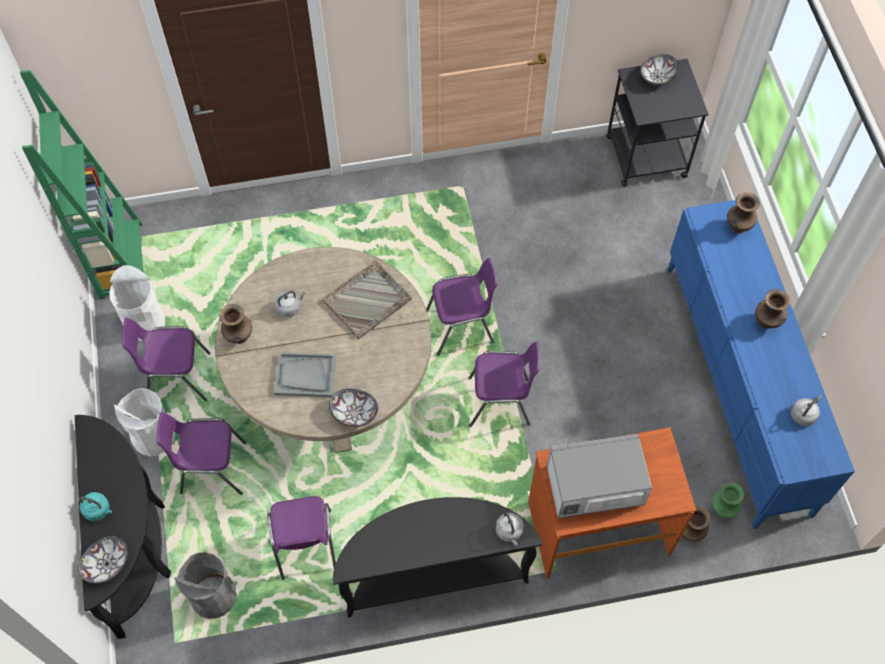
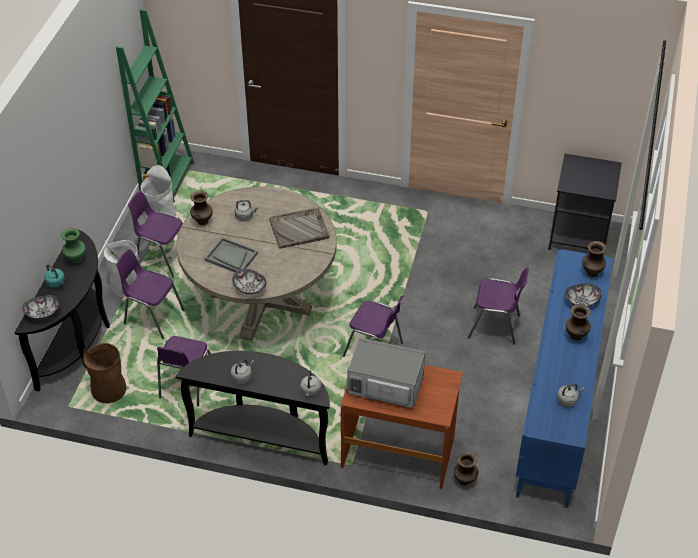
camera: 25 degrees right, 15 degrees down
grey trash can [174,552,237,619] -> brown trash can [83,343,126,403]
purple chair [426,258,497,356] -> purple chair moved to [468,268,529,344]
bowl [640,54,679,85] -> bowl moved to [565,284,602,307]
green vase [712,482,744,518] -> green vase moved to [61,228,86,263]
none -> grey kettle [231,359,254,384]

